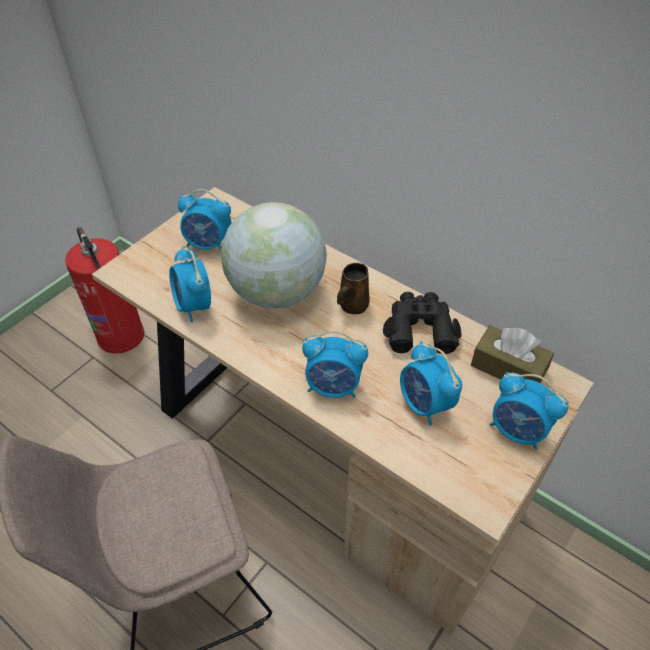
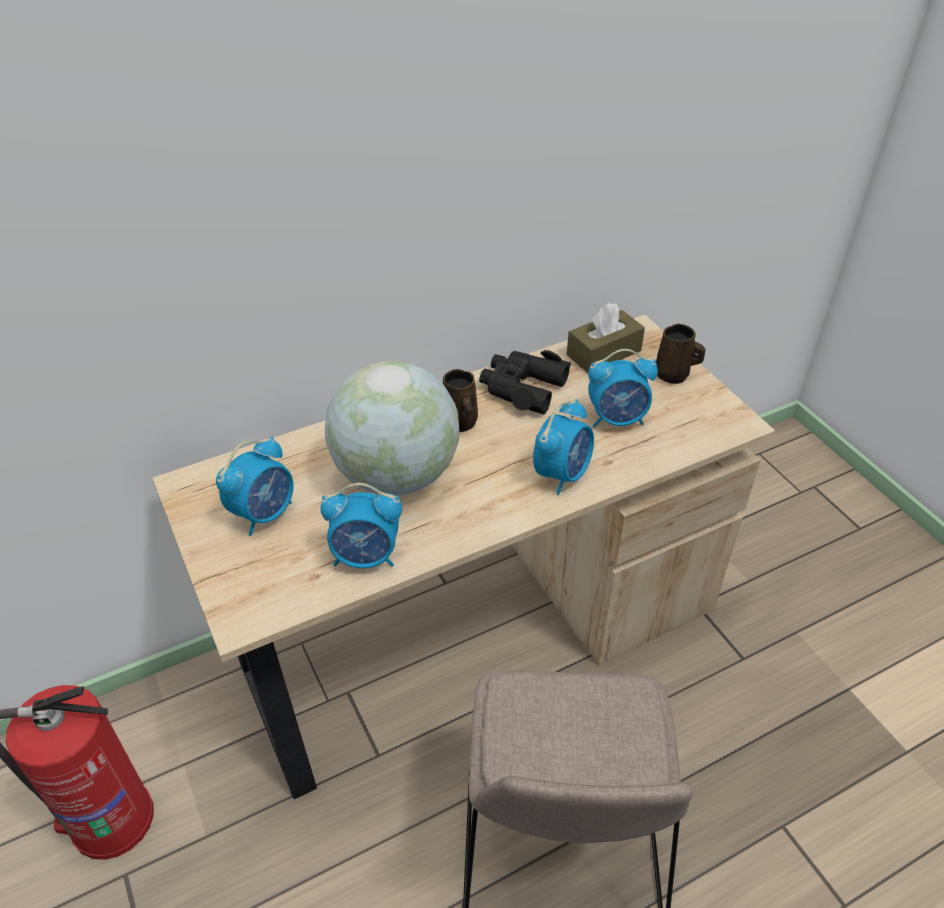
camera: 65 degrees left, 5 degrees down
alarm clock [489,372,569,450] -> brown mug [656,324,705,384]

